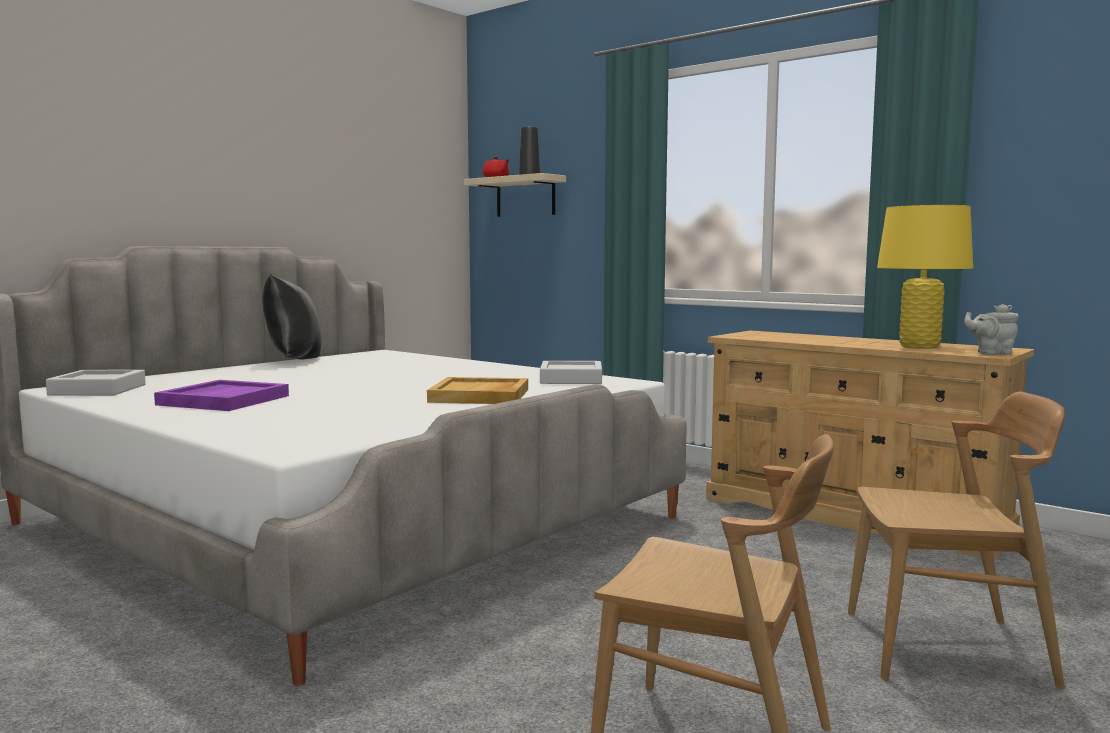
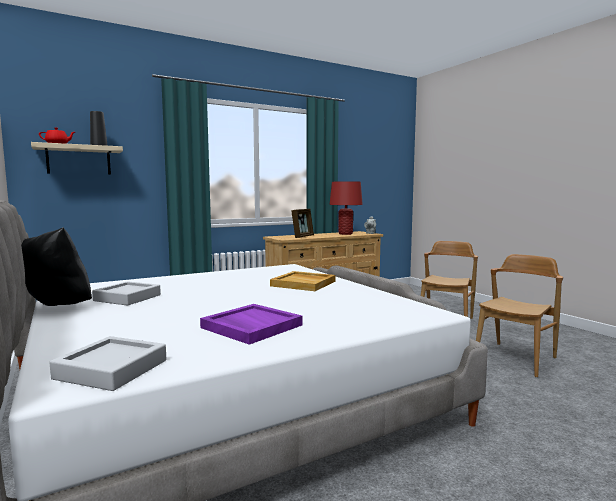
camera: 70 degrees left, 0 degrees up
grey tray [540,361,602,384] -> grey tray moved to [92,281,161,306]
yellow table lamp [877,205,973,349] -> red table lamp [329,181,363,235]
none -> picture frame [291,209,314,238]

